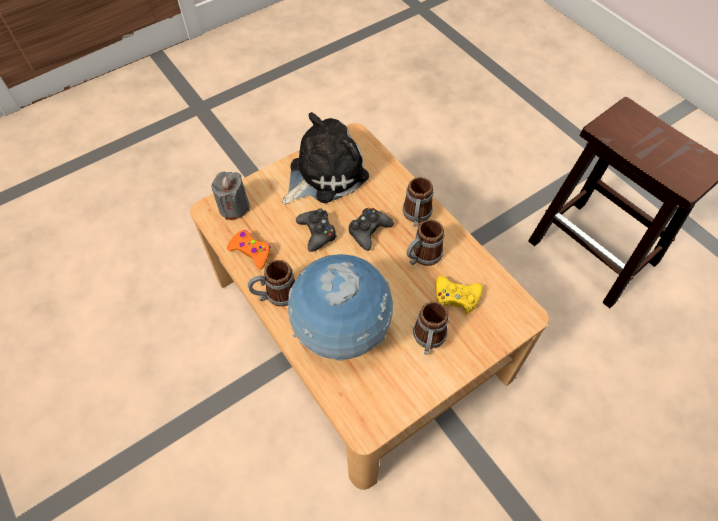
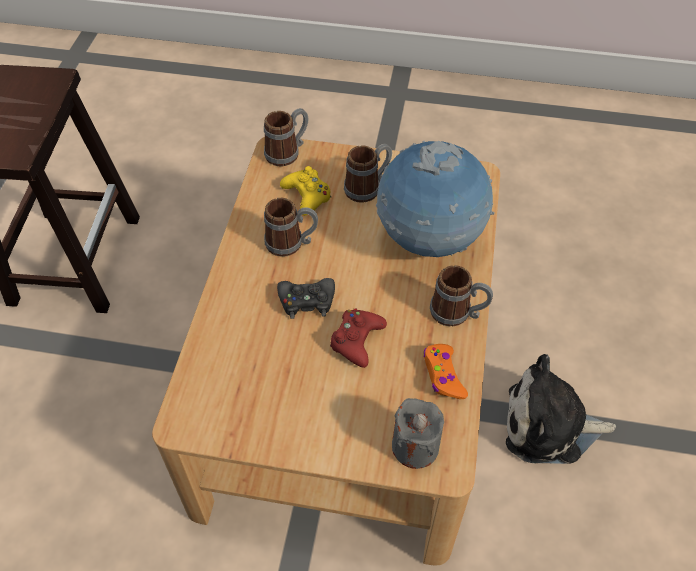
camera: 135 degrees left, 5 degrees down
plush toy [282,112,369,204] -> plush toy moved to [506,354,616,464]
black game controller [296,209,337,252] -> red game controller [330,308,387,368]
mug [403,177,433,227] -> mug moved to [264,108,308,166]

